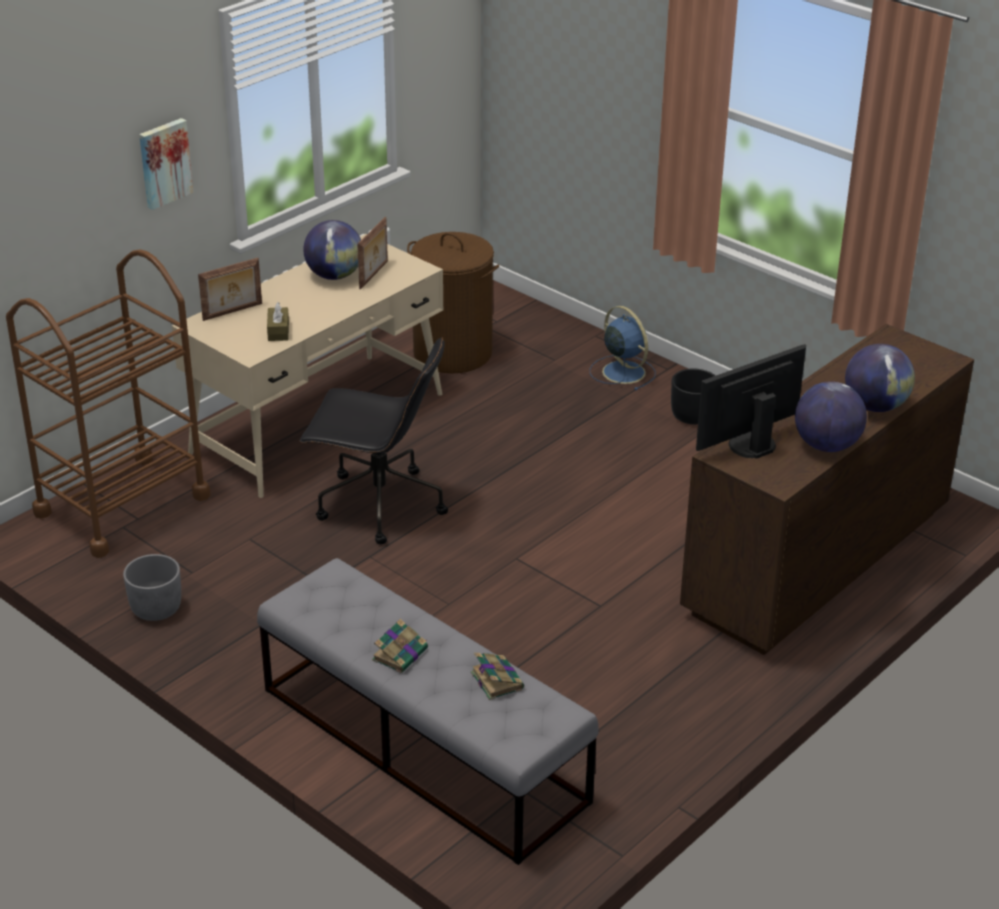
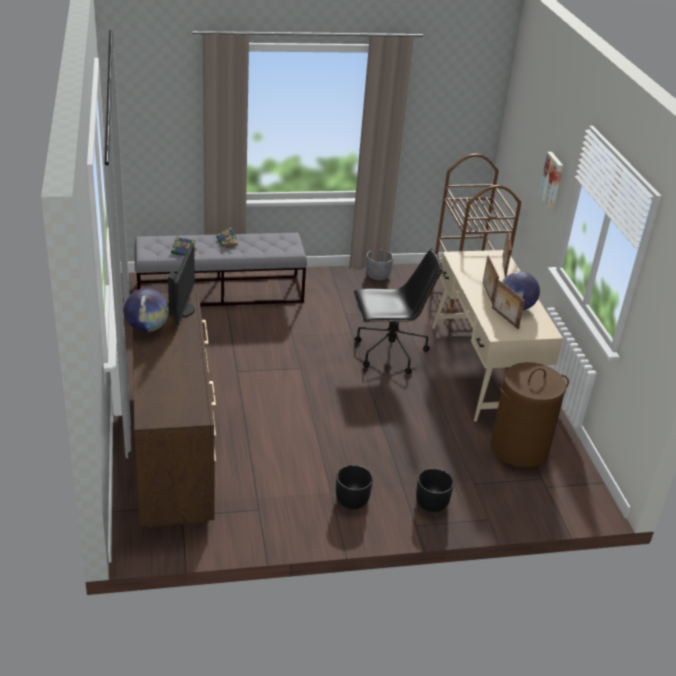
camera: 125 degrees right, 0 degrees up
brown tissue box [267,302,289,341] -> none
black office chair [300,337,448,544] -> black office chair turned 150 degrees counterclockwise [354,249,443,374]
blue fan [590,306,656,390] -> black planter [416,468,454,513]
globe [845,344,915,412] -> none
none -> picture frame [483,255,499,304]

